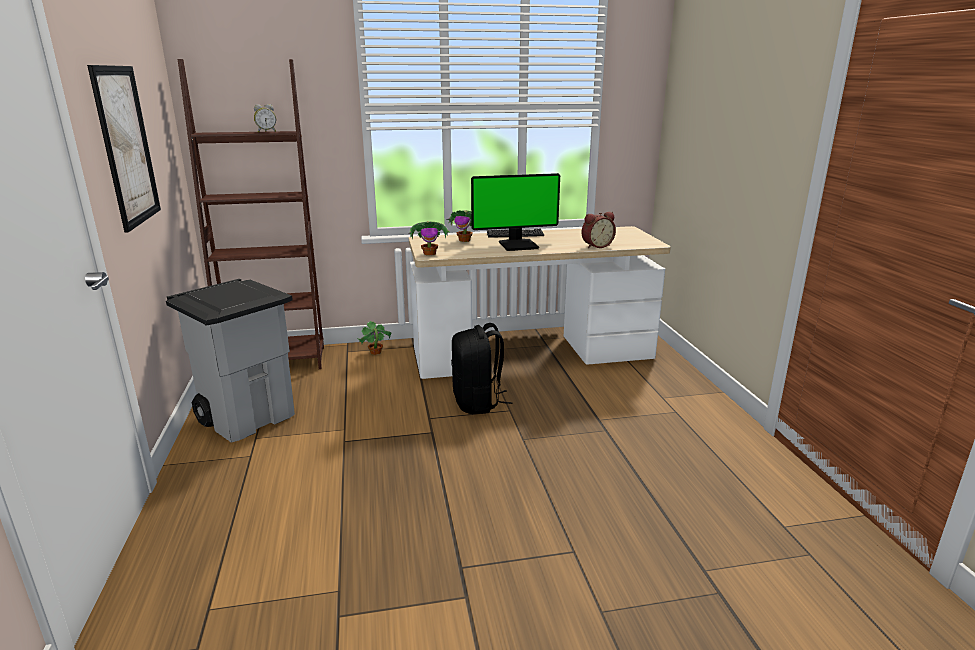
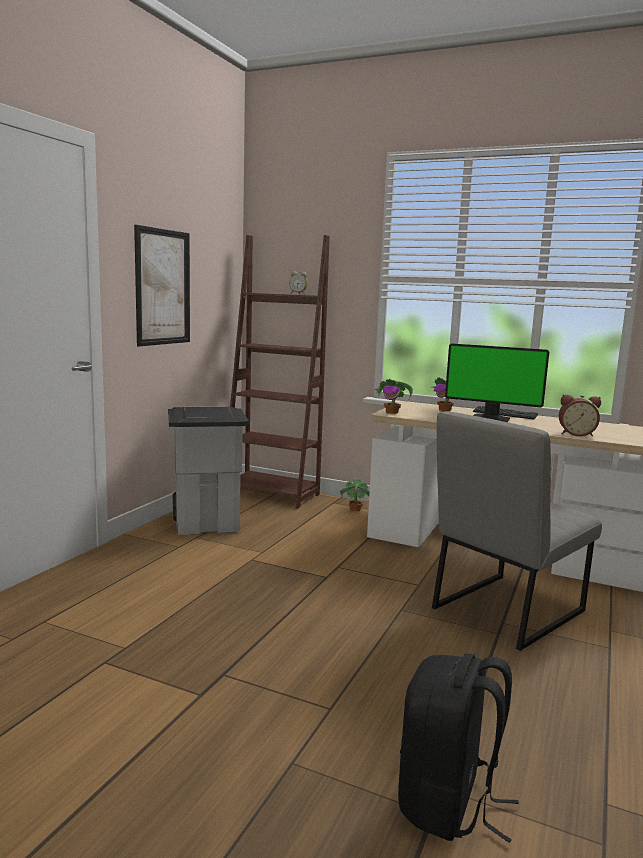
camera: 35 degrees right, 10 degrees down
black backpack [451,323,513,414] -> black backpack moved to [398,653,519,843]
none -> grey chair [432,411,602,651]

